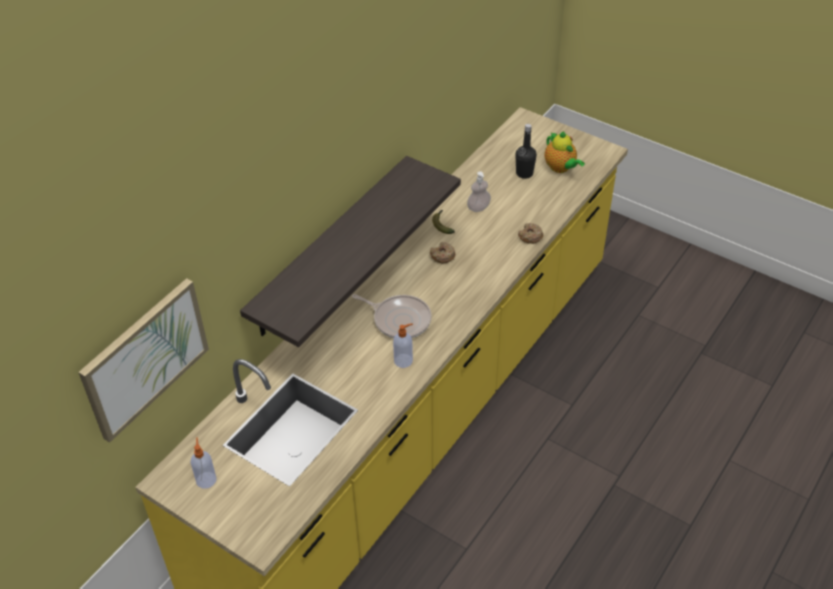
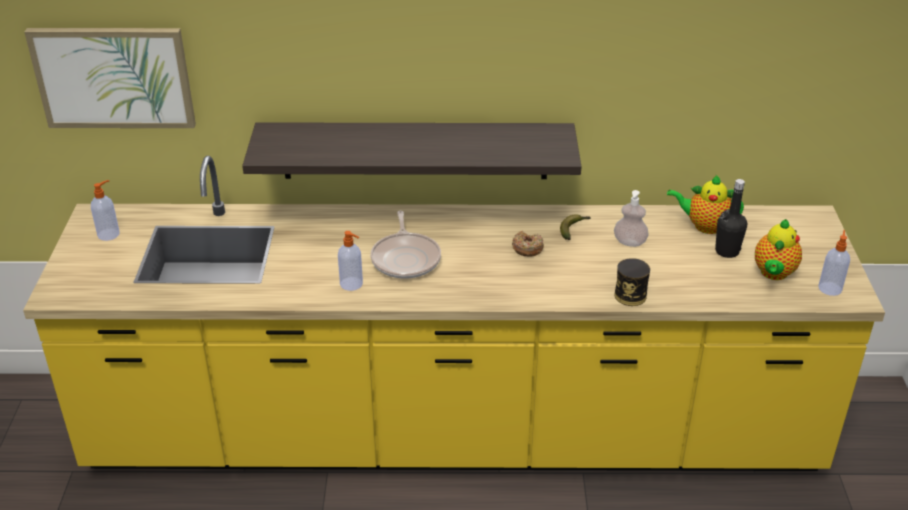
camera: 55 degrees right, 10 degrees down
donut [518,223,543,244] -> can [614,258,650,306]
none -> teapot [667,174,744,234]
none -> soap dispenser [818,230,850,296]

